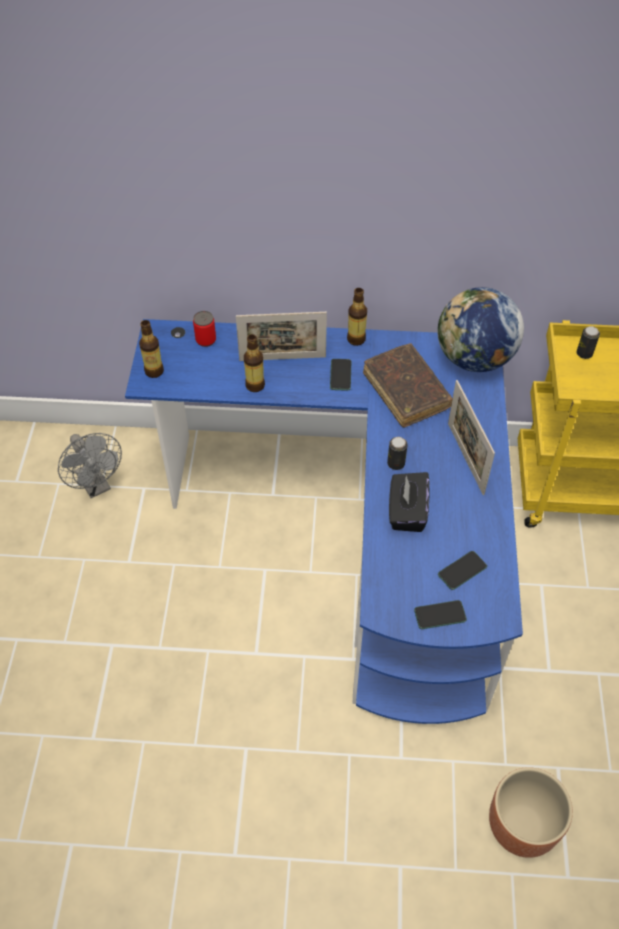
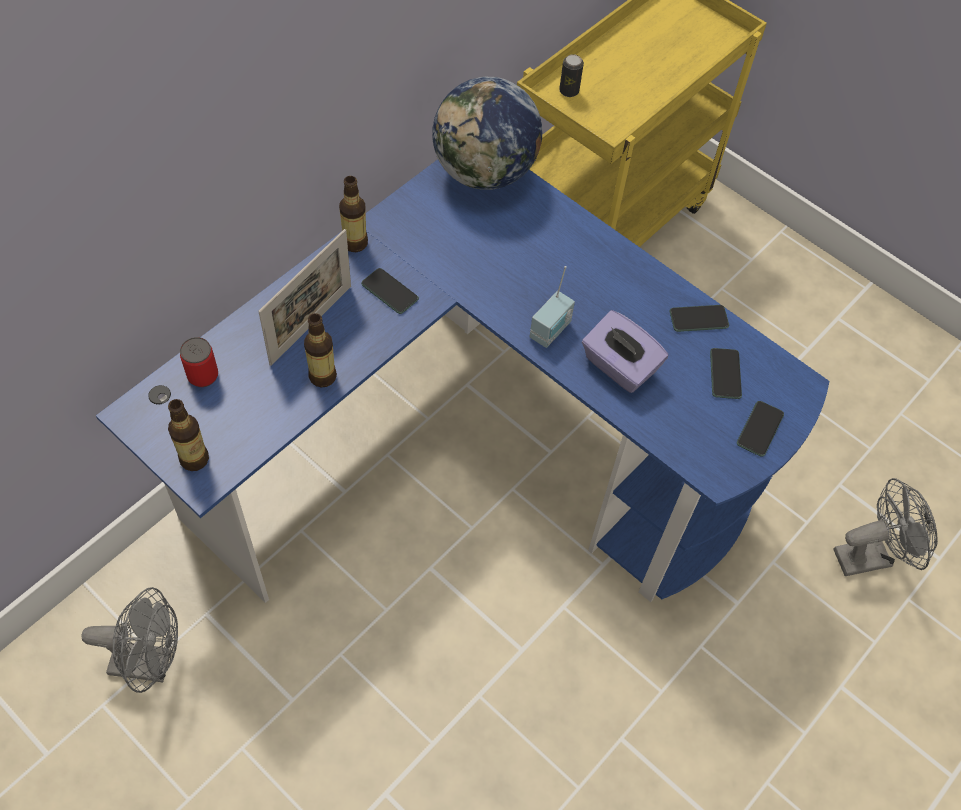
camera: 55 degrees left, 5 degrees up
brown book [363,343,453,428] -> none
can [387,437,408,470] -> radio [530,266,575,348]
black tissue box [389,472,430,532] -> purple tissue box [582,310,668,393]
picture frame [448,380,495,495] -> none
brown planter [489,767,573,858] -> grey fan [833,478,938,576]
none -> phone [670,305,729,332]

